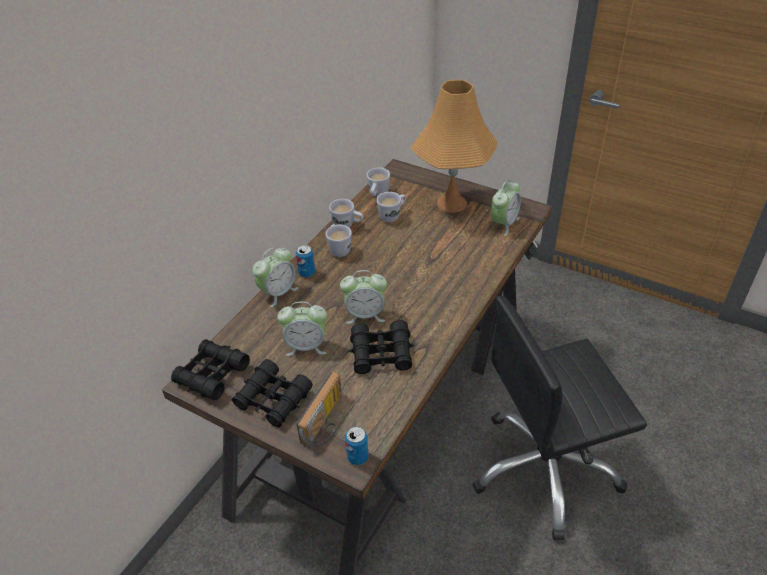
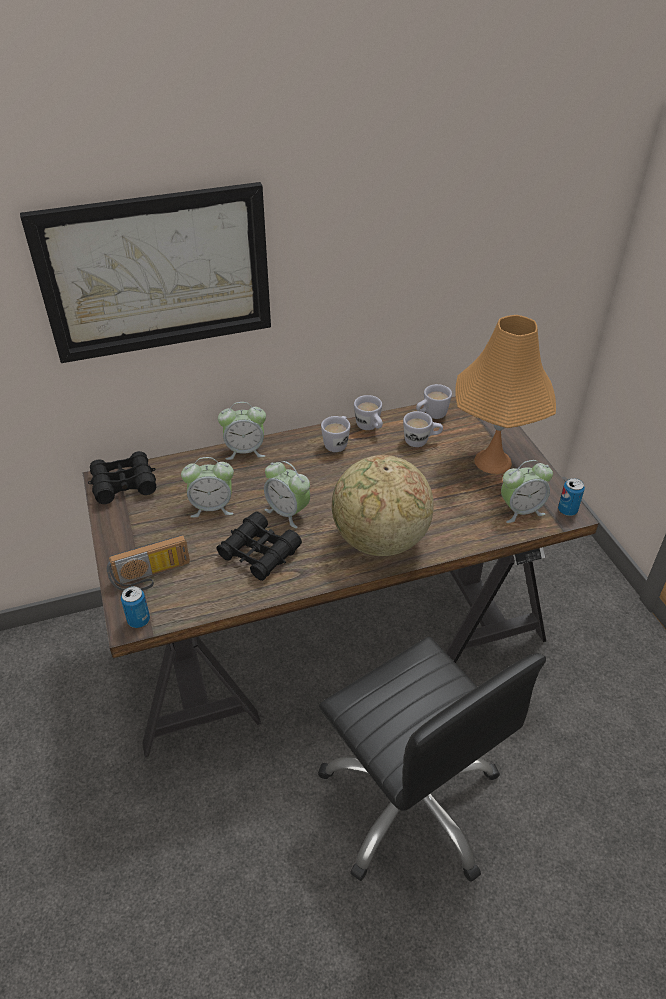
camera: 40 degrees right, 0 degrees up
black binoculars [232,359,313,427] -> none
alarm clock [277,301,327,356] -> alarm clock turned 45 degrees counterclockwise [181,457,234,517]
can [296,245,315,277] -> can moved to [558,478,585,516]
black office chair [472,296,647,540] -> black office chair turned 150 degrees counterclockwise [318,636,546,882]
none -> picture [20,182,271,363]
none -> globe [332,455,434,556]

